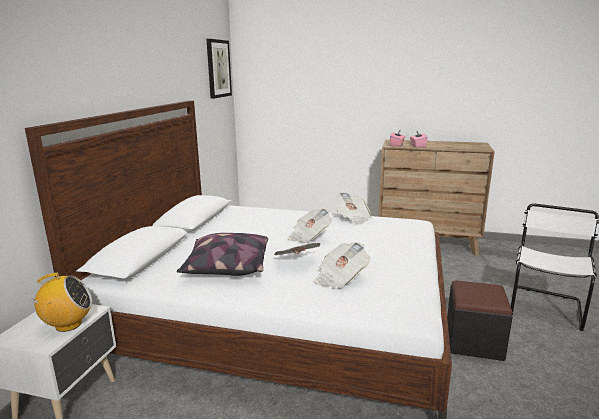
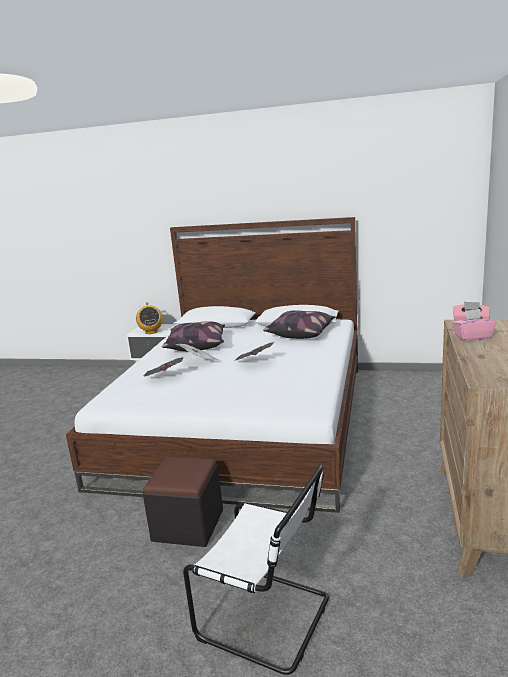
camera: 90 degrees right, 0 degrees up
picture [206,39,232,99] -> none
newspaper [334,192,372,225] -> none
none -> pillow [263,310,336,339]

